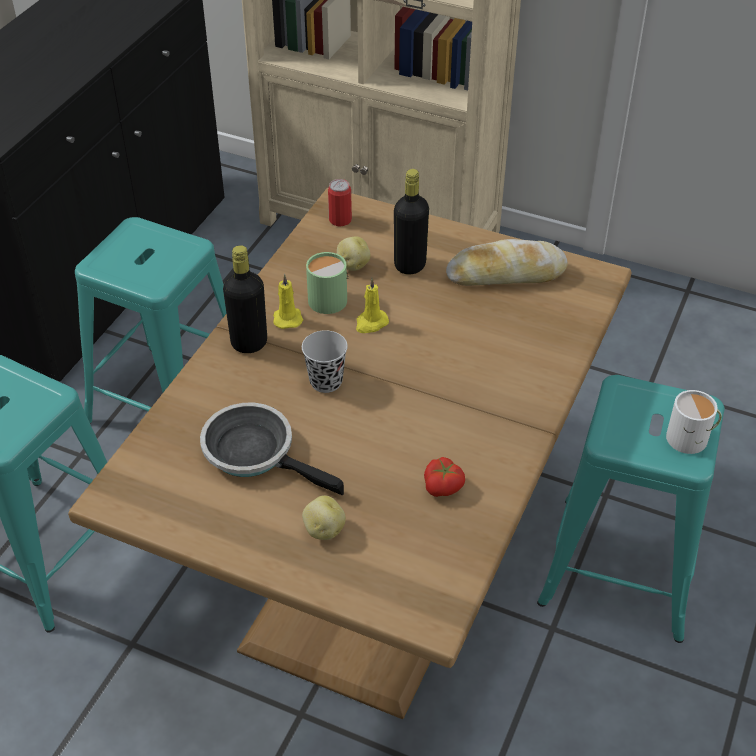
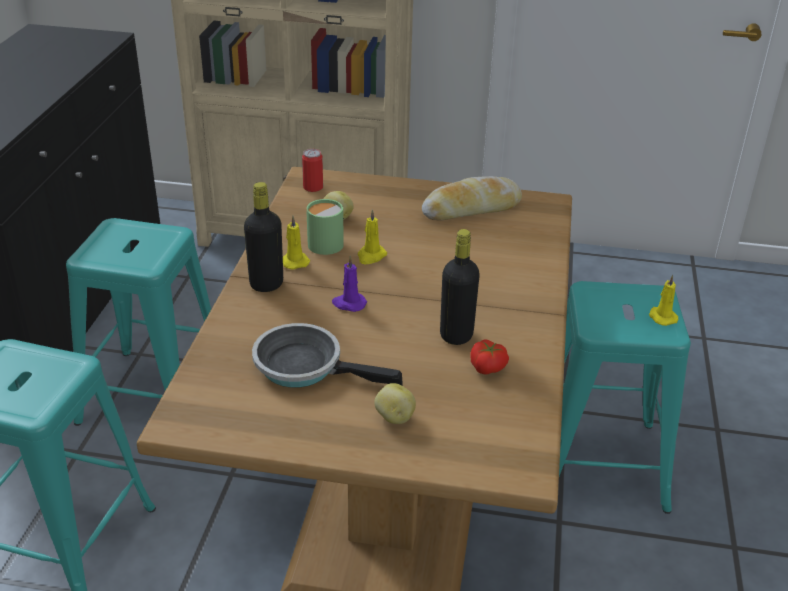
camera: 15 degrees left, 10 degrees down
black cup [302,330,348,393] -> purple candle [332,256,367,312]
black bottle [394,169,429,274] -> black bottle moved to [440,229,480,345]
white mug [666,390,722,454] -> yellow candle [649,275,678,326]

